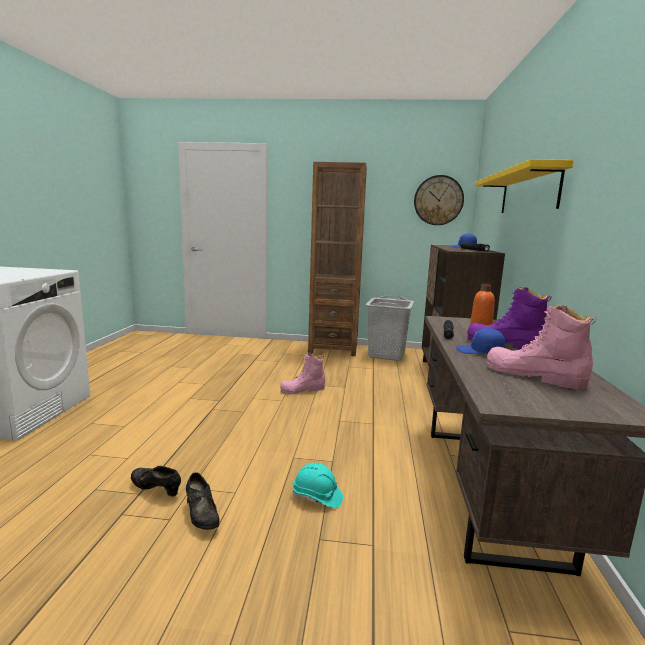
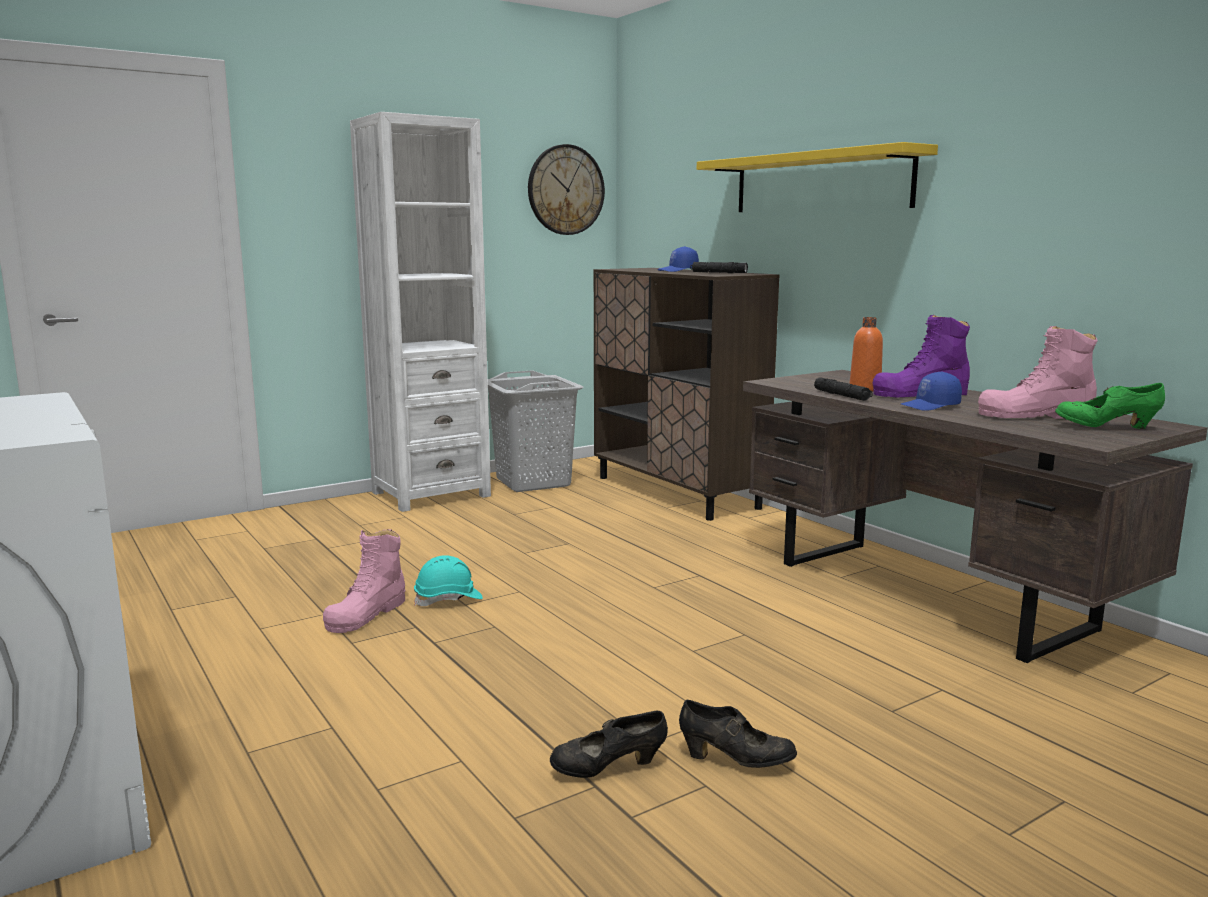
camera: 40 degrees left, 0 degrees up
pink boot [280,353,325,394] -> pink boot moved to [323,529,406,633]
turquoise hard hat [293,463,343,508] -> turquoise hard hat moved to [414,555,483,606]
brown bookcase [308,162,367,356] -> white bookcase [350,112,491,512]
none -> green shoe [1055,383,1165,429]

